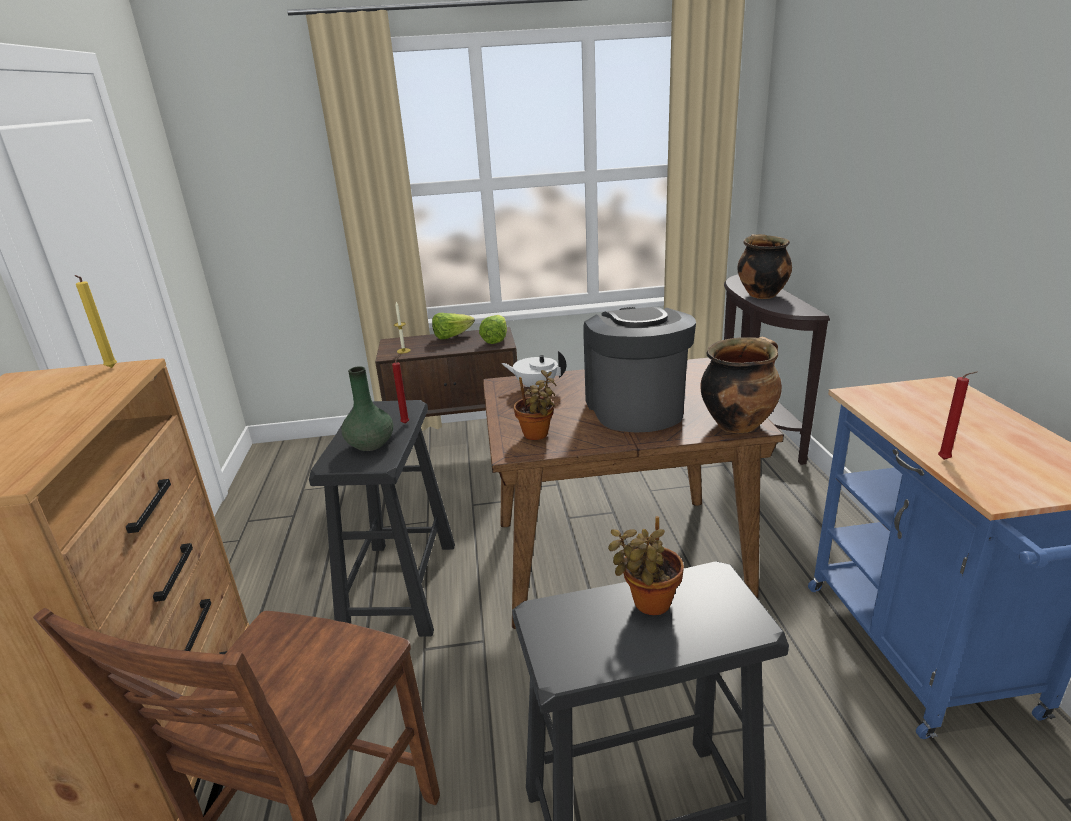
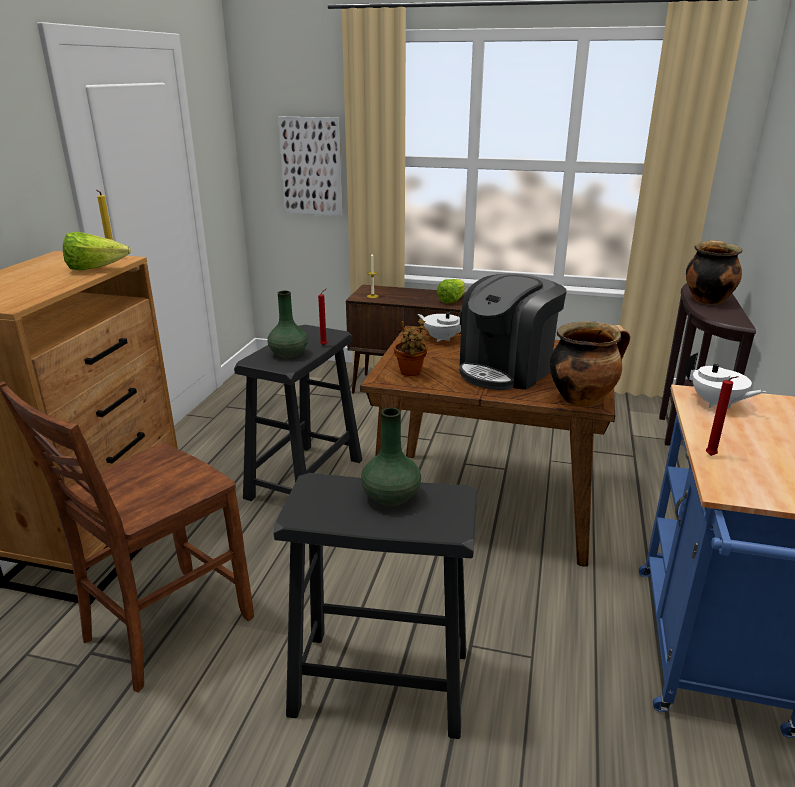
camera: 20 degrees right, 0 degrees up
lettuce [432,313,475,339] -> lettuce moved to [63,232,131,271]
coffee machine [583,307,696,433] -> coffee machine turned 150 degrees counterclockwise [460,273,567,390]
potted plant [608,516,684,615] -> green vase [361,408,421,506]
none -> picture [278,117,343,216]
none -> white teapot [685,353,766,409]

